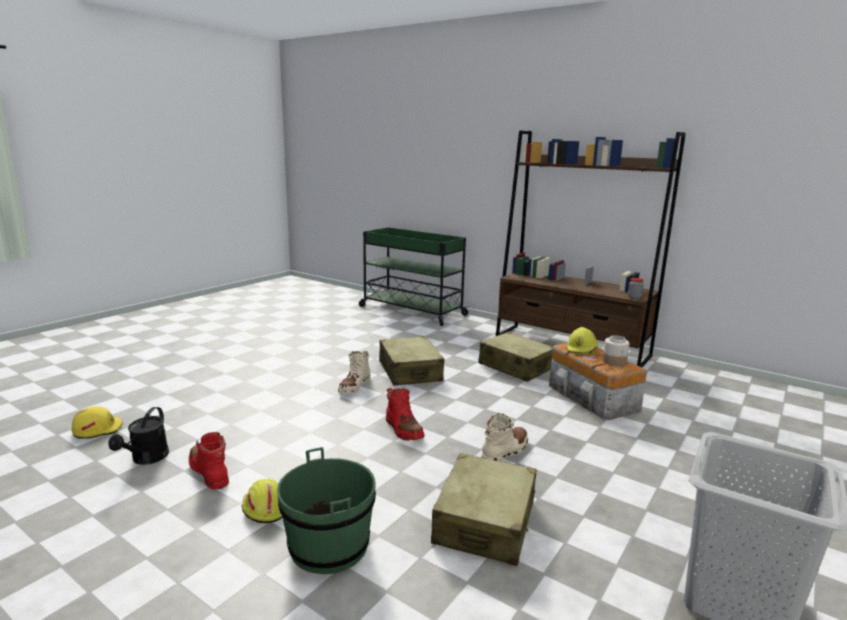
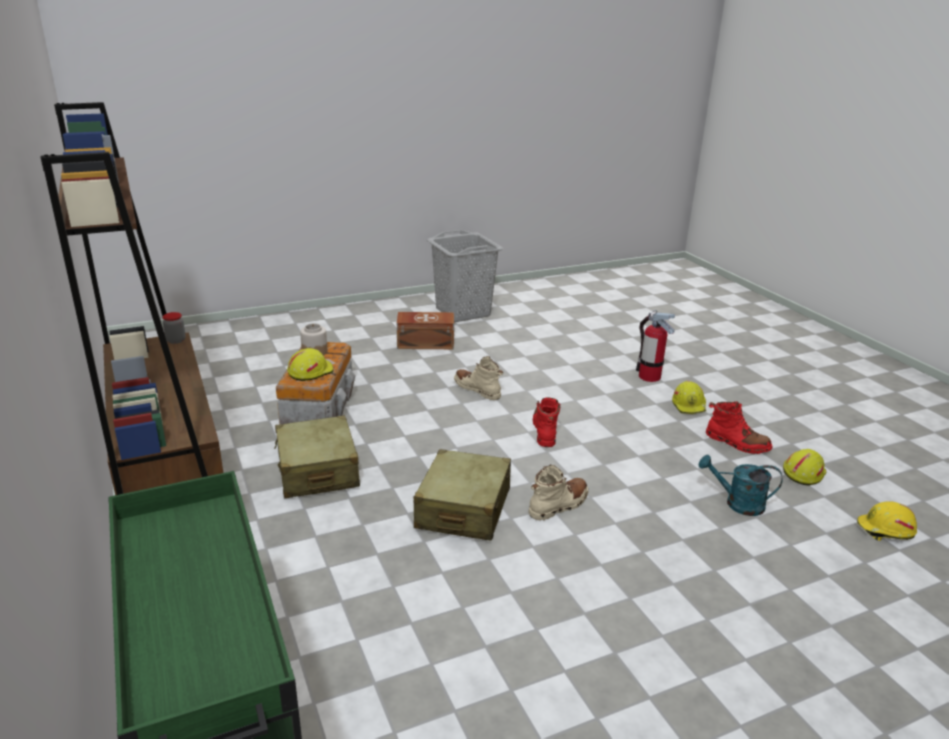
camera: 150 degrees left, 10 degrees up
black watering can [109,407,169,465] -> yellow hard hat [783,449,826,486]
red boot [189,432,229,490] -> red boot turned 45 degrees counterclockwise [706,401,772,454]
green bucket [277,447,376,574] -> fire extinguisher [636,310,675,382]
beige suitcase [431,453,537,566] -> none
beige boot [481,413,528,462] -> beige boot turned 60 degrees clockwise [454,356,503,400]
none -> brown storage box [397,312,454,349]
none -> turquoise watering can [698,455,782,516]

